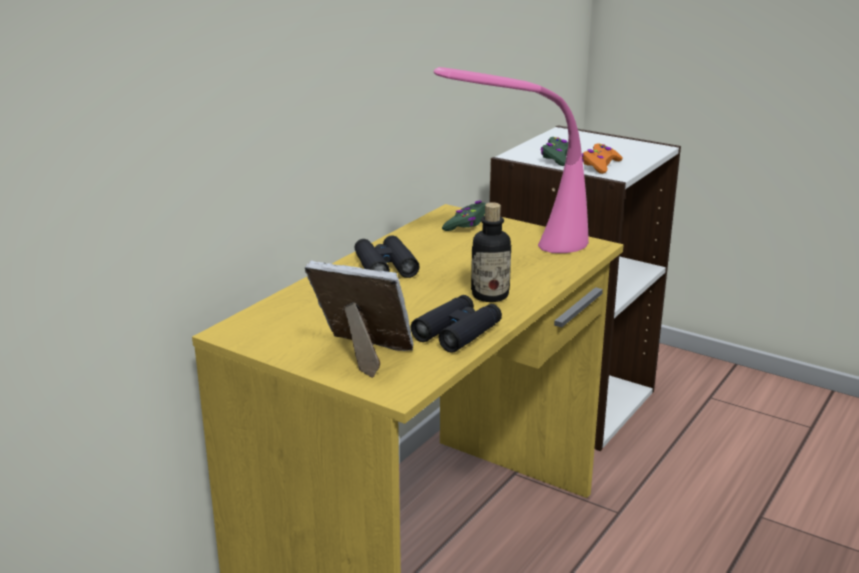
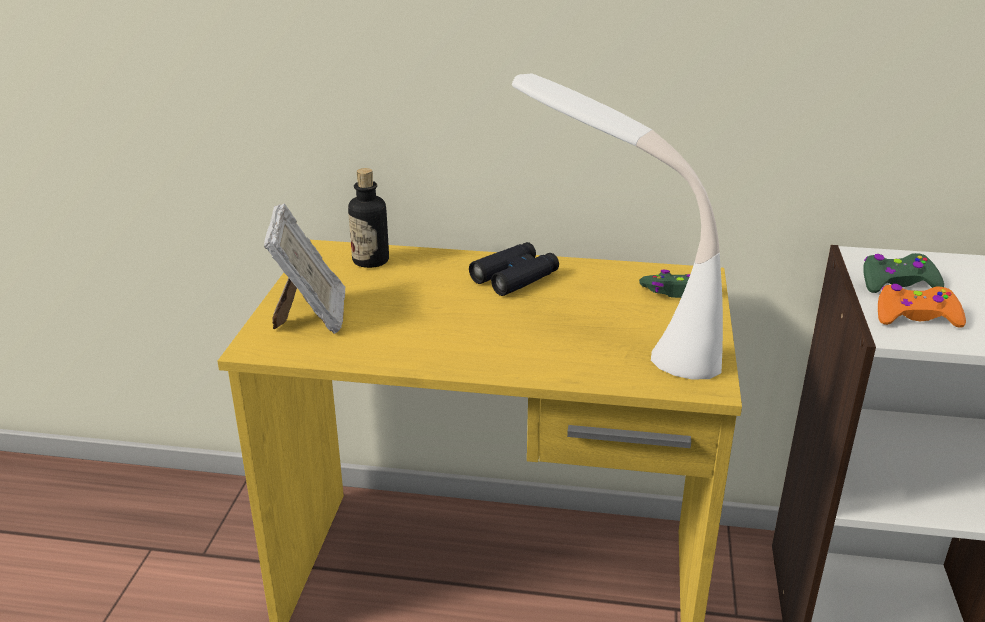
camera: 65 degrees right, 5 degrees up
black binoculars [410,295,502,353] -> none
pink table lamp [434,67,589,253] -> white table lamp [512,74,723,380]
bottle [471,202,511,302] -> bottle moved to [348,168,389,268]

